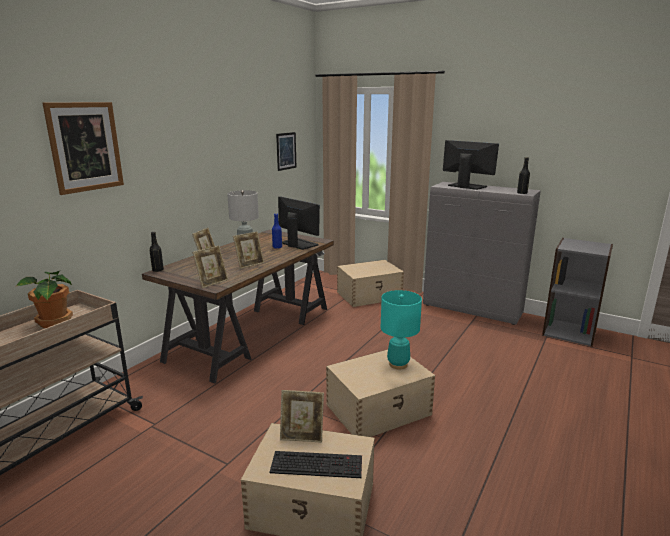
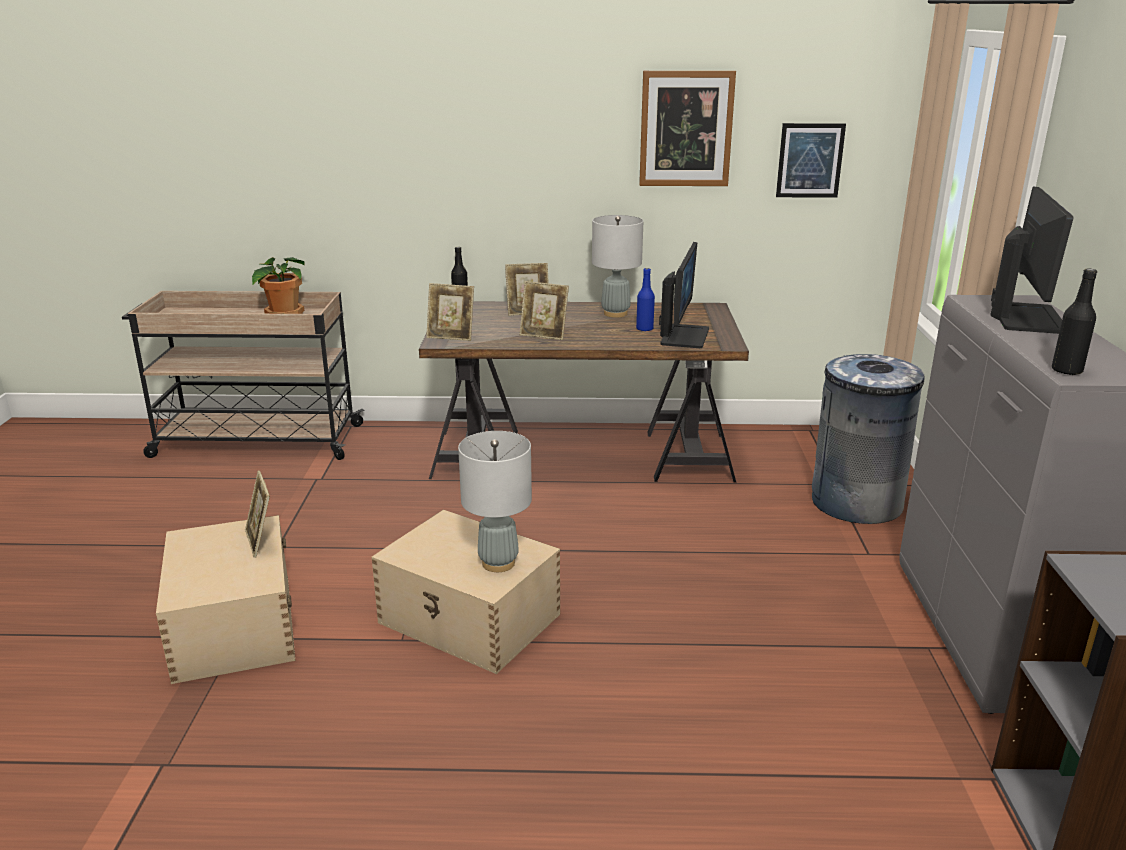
camera: 60 degrees right, 5 degrees up
picture [43,102,124,195] -> picture moved to [639,71,736,186]
keyboard [270,451,362,478] -> none
beige storage box [337,260,404,307] -> grey trash can [812,354,925,524]
turquoise table lamp [381,290,422,370] -> grey table lamp [458,431,532,572]

